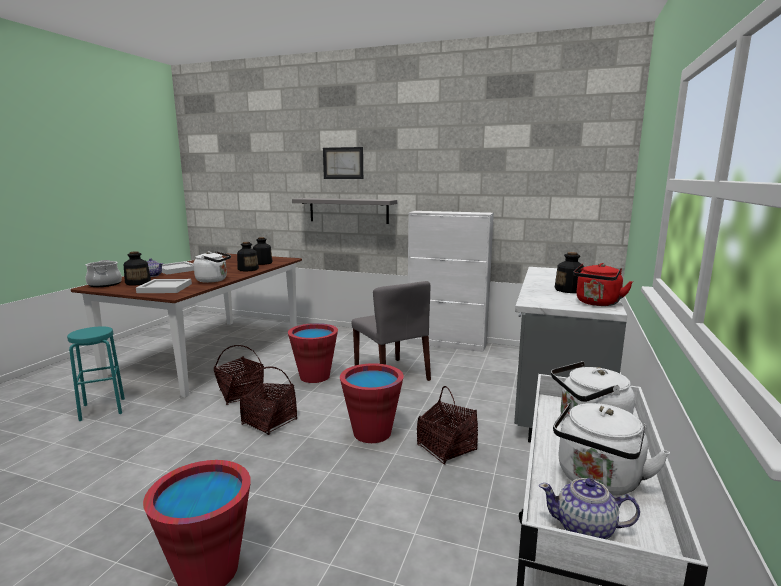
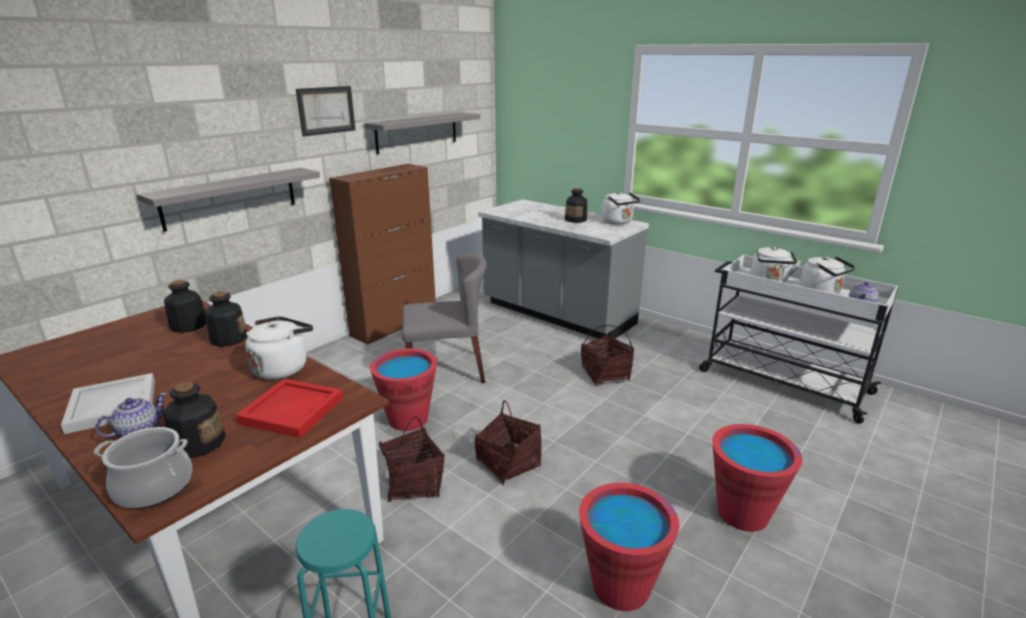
camera: 70 degrees left, 10 degrees up
white tray [136,279,192,293] -> red tray [236,379,343,438]
picture [323,147,363,179] -> picture moved to [296,86,355,137]
red bucket [340,363,404,443] -> red bucket moved to [579,483,679,611]
white cabinet [407,211,494,352] -> brown cabinet [329,164,436,345]
red kettle [574,263,633,306] -> white kettle [602,192,641,224]
none -> grey shelf [364,112,480,154]

